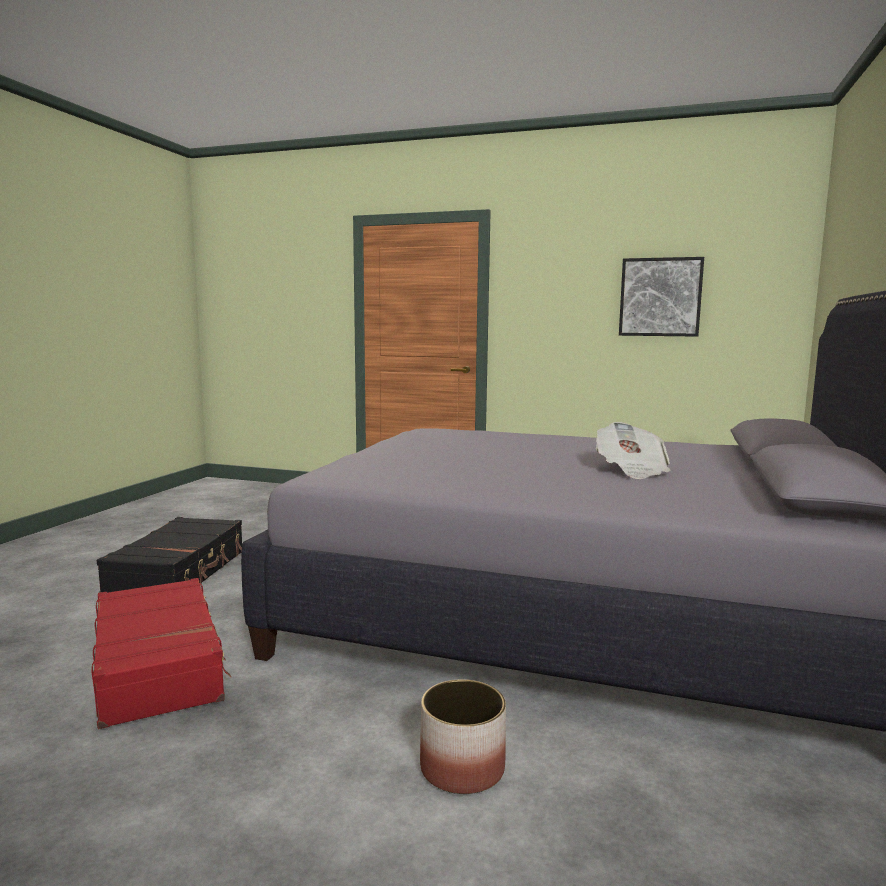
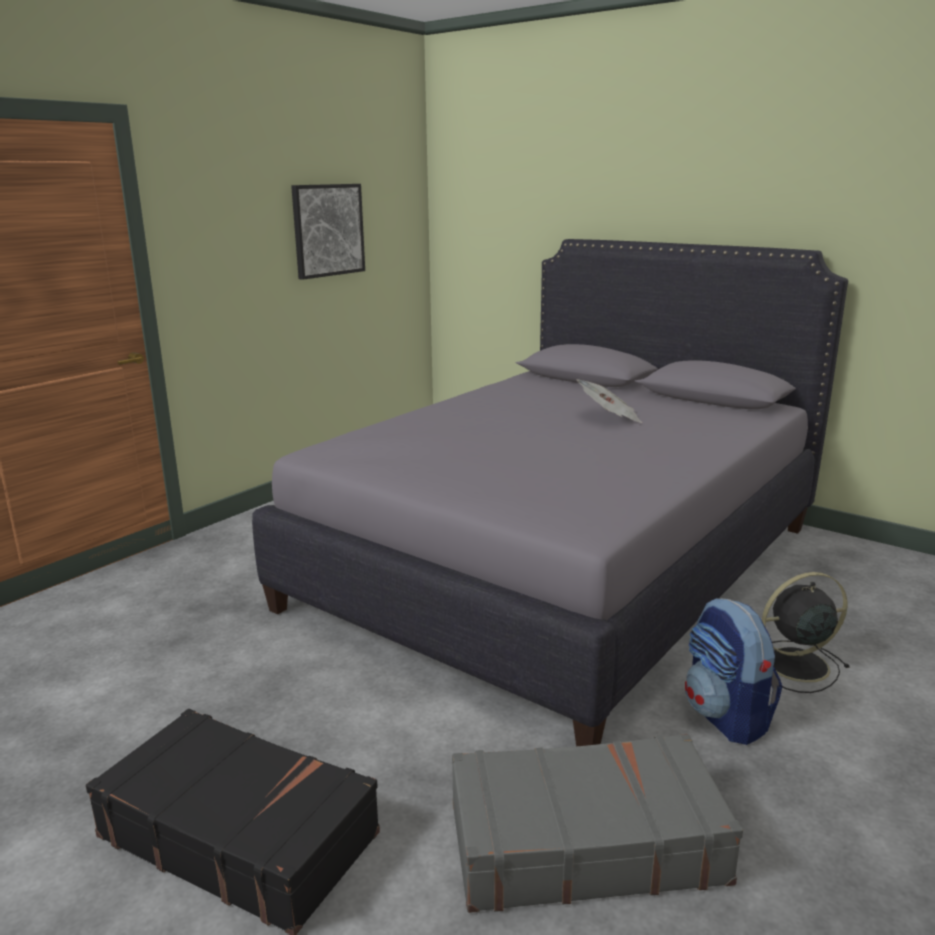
camera: 70 degrees left, 10 degrees up
red suitcase [91,578,231,729] -> grey suitcase [452,734,743,913]
planter [420,679,506,794] -> black fan [762,572,849,693]
none -> backpack [685,598,782,745]

